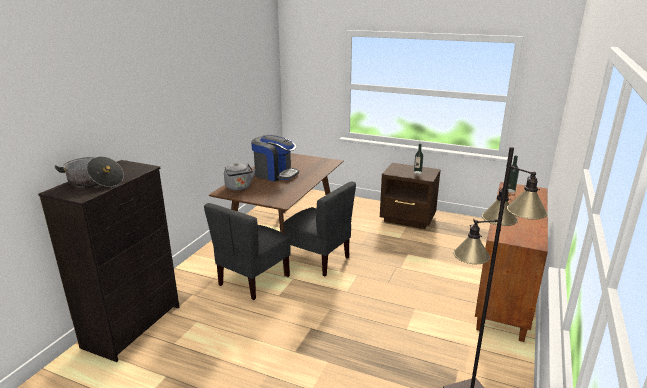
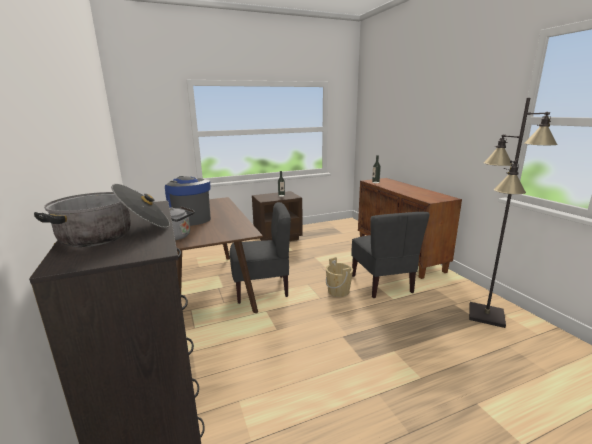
camera: 45 degrees left, 5 degrees down
grey chair [204,203,291,300] -> grey chair moved to [352,212,430,298]
coffee machine [251,135,299,181] -> coffee machine turned 105 degrees counterclockwise [165,176,211,226]
none -> beige bucket [326,257,353,297]

